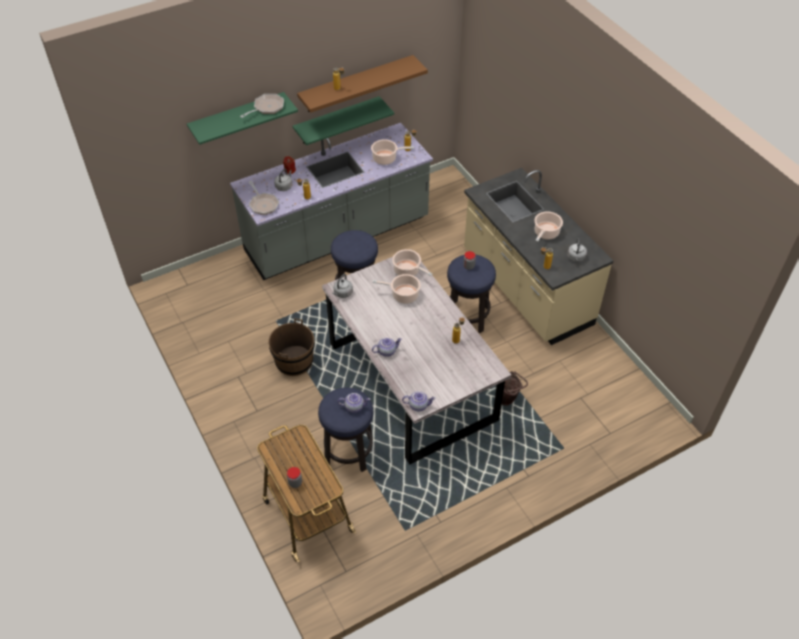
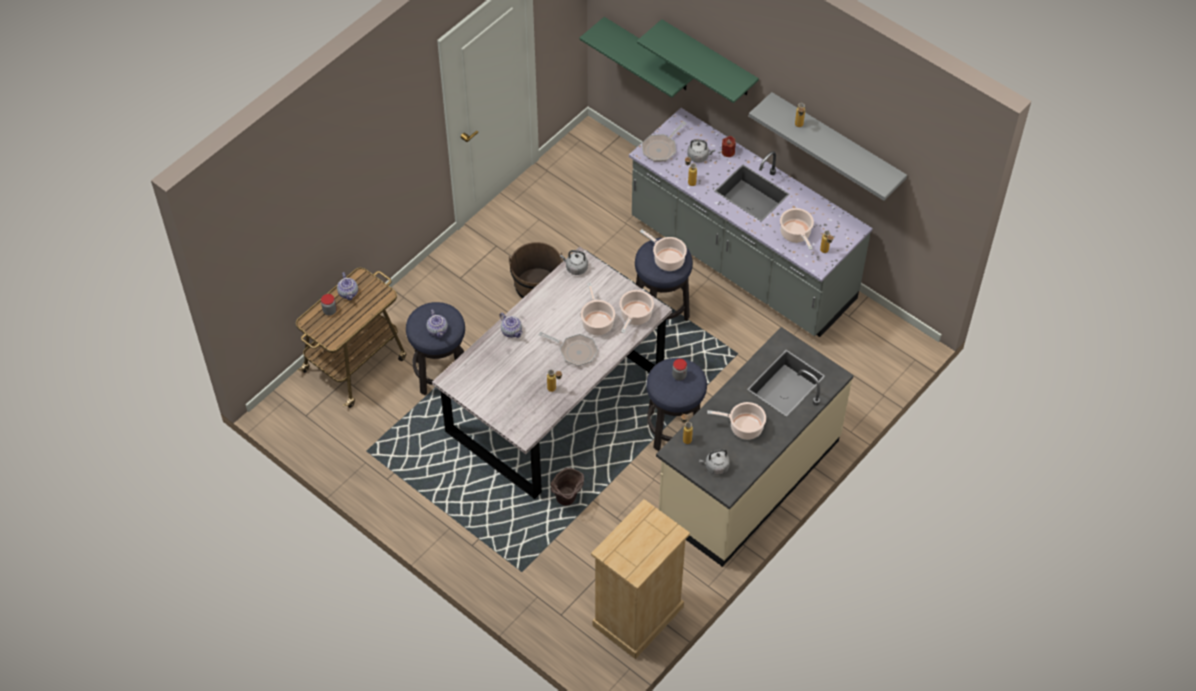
camera: 70 degrees right, 5 degrees up
frying pan [240,94,284,118] -> frying pan moved to [539,332,598,366]
green shelf [293,96,394,145] -> green shelf moved to [580,17,694,98]
brown shelf [297,55,428,113] -> grey shelf [749,92,907,201]
teapot [402,391,436,411] -> teapot moved to [337,272,358,301]
none -> beige dresser [591,499,690,659]
none -> cooking pot [640,229,687,271]

